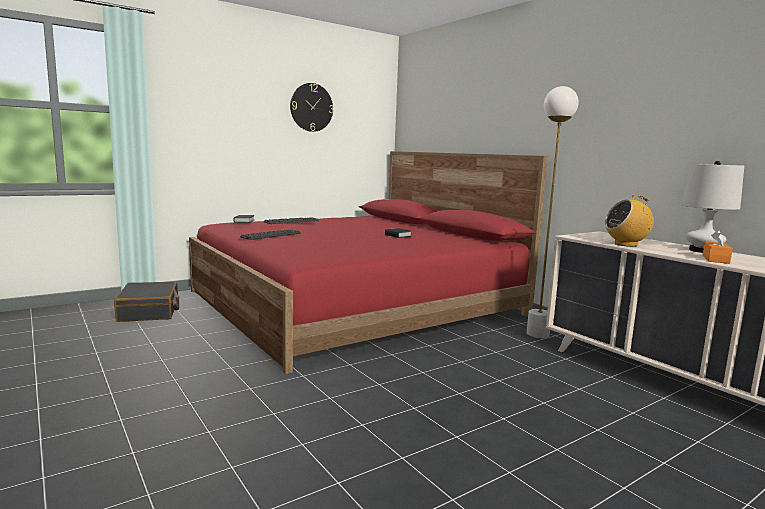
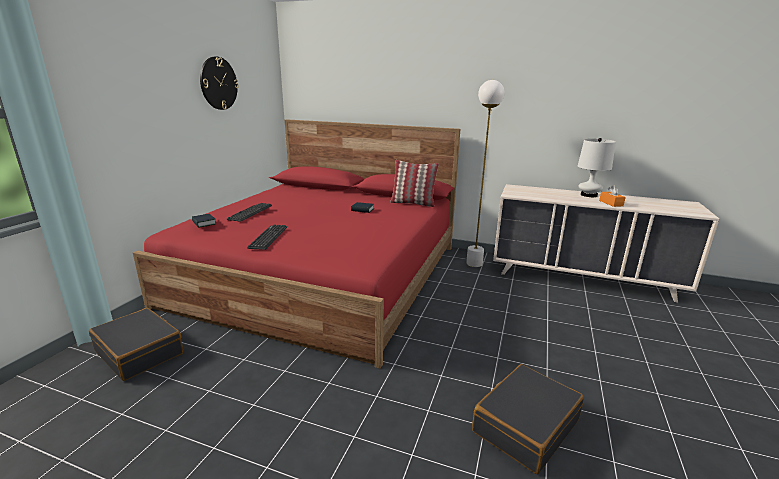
camera: 35 degrees left, 10 degrees up
radio [605,195,654,247] -> none
none -> pillow [390,160,439,207]
none -> black suitcase [472,364,584,474]

